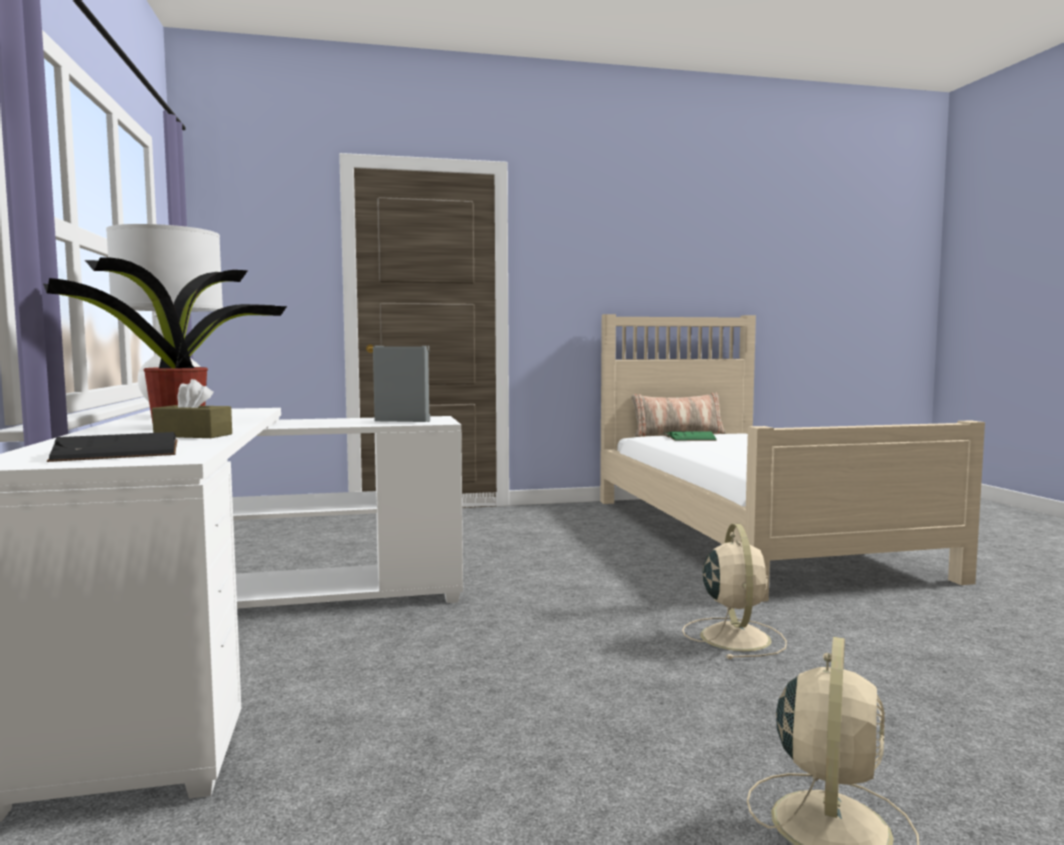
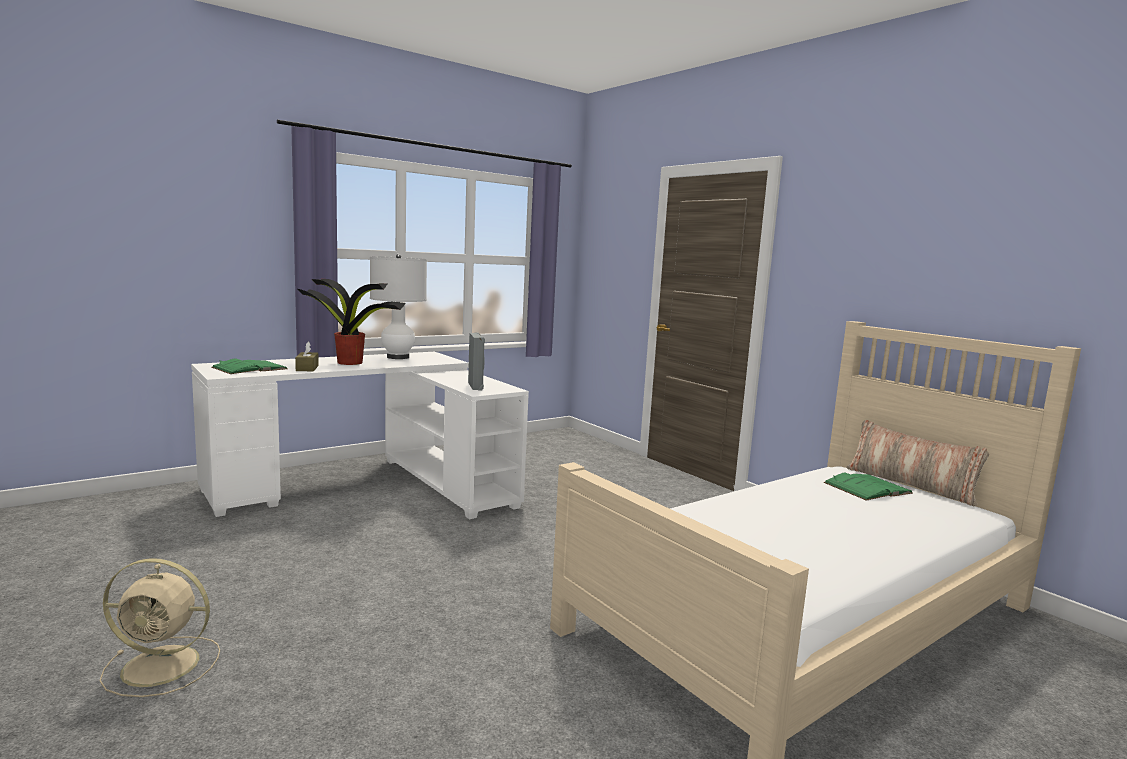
camera: 65 degrees right, 5 degrees up
black book [47,432,178,462] -> green book [211,359,288,374]
beige fan [682,524,787,659] -> none

